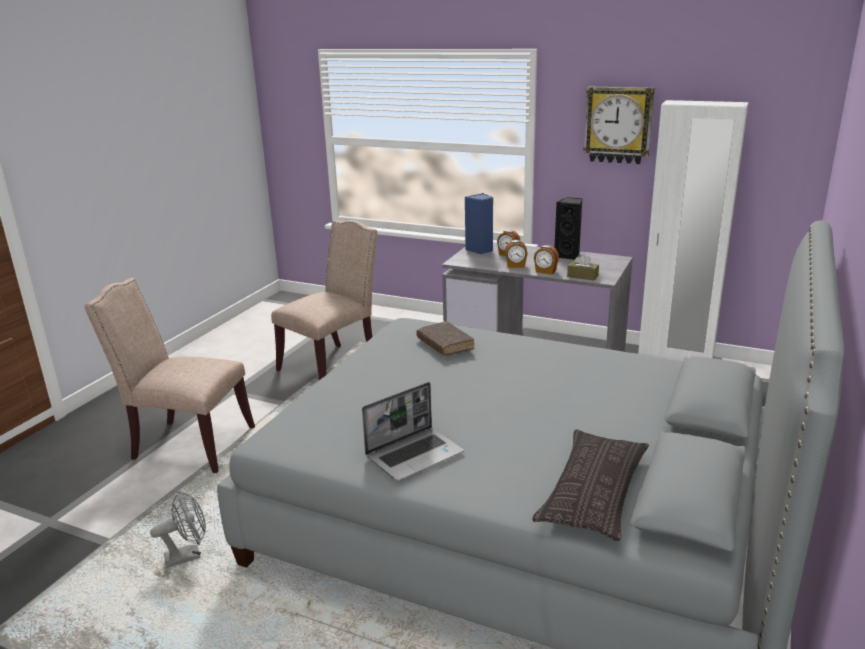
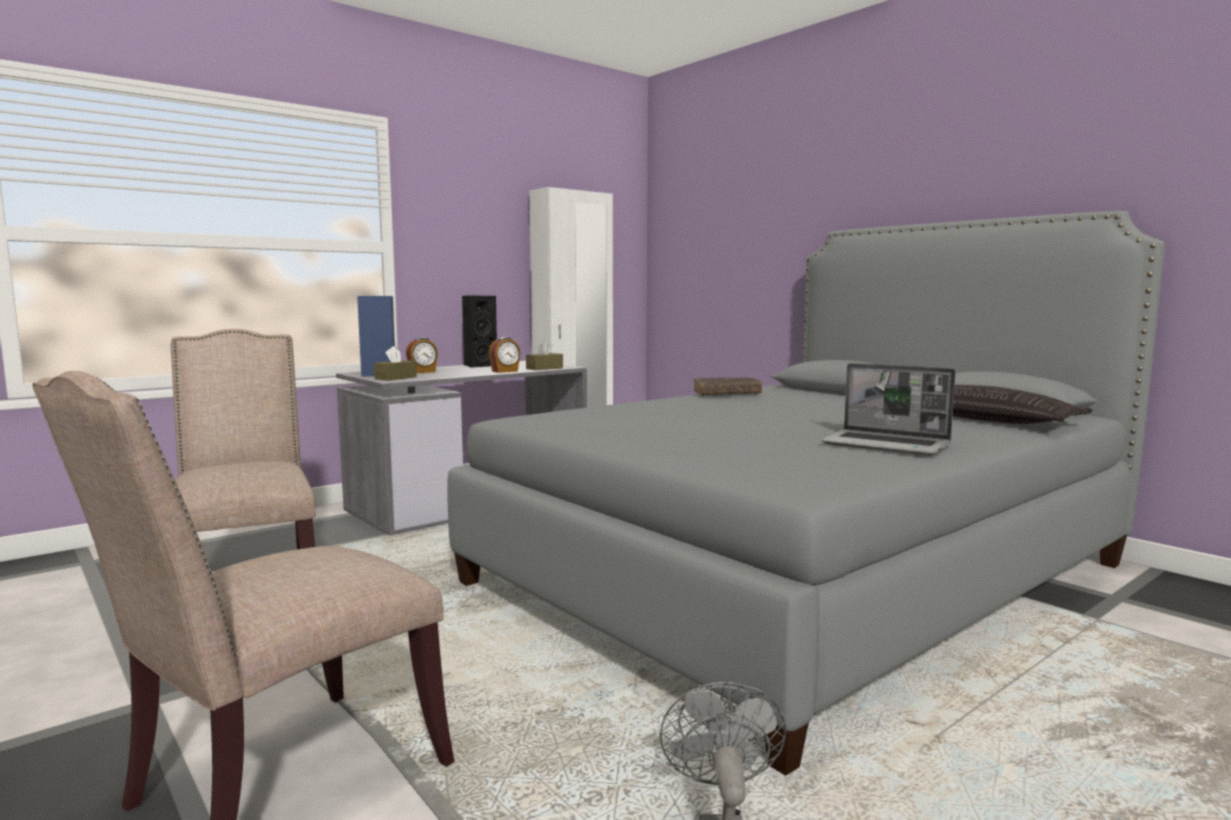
camera: 65 degrees left, 15 degrees down
laptop [362,382,464,481] -> laptop turned 135 degrees clockwise [822,363,956,456]
brown book [416,321,474,356] -> brown book moved to [693,377,762,396]
alarm clock [505,240,528,268] -> none
wall clock [583,87,655,164] -> none
none -> brown tissue box [374,346,417,380]

